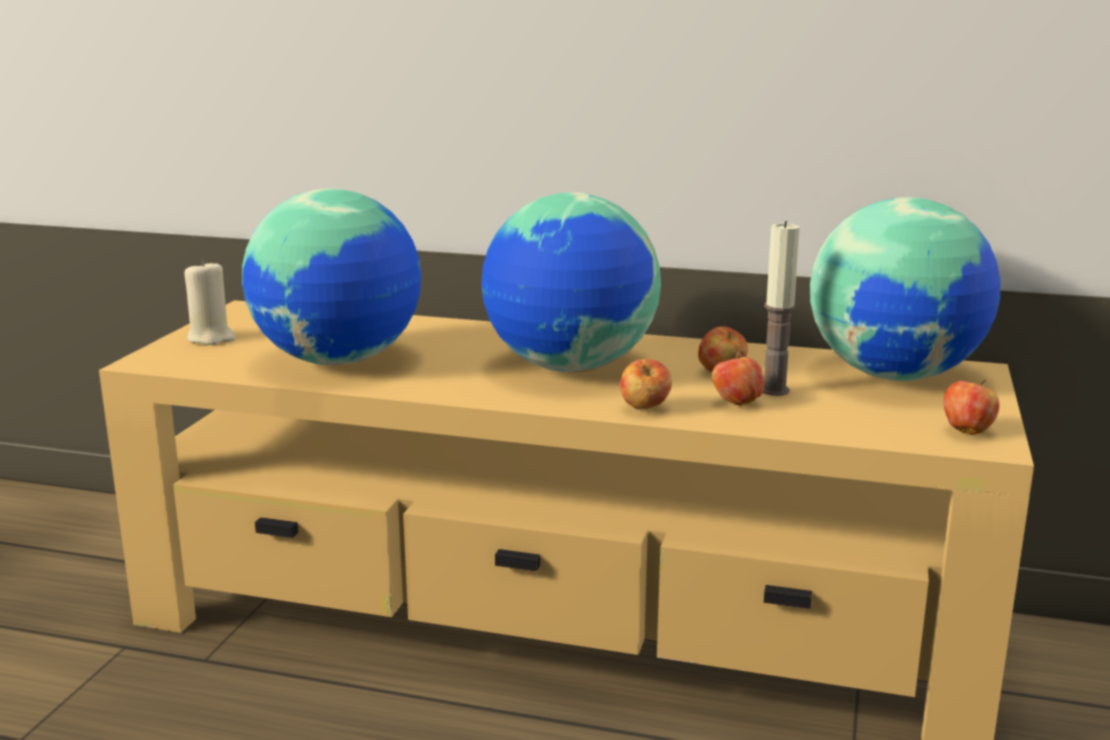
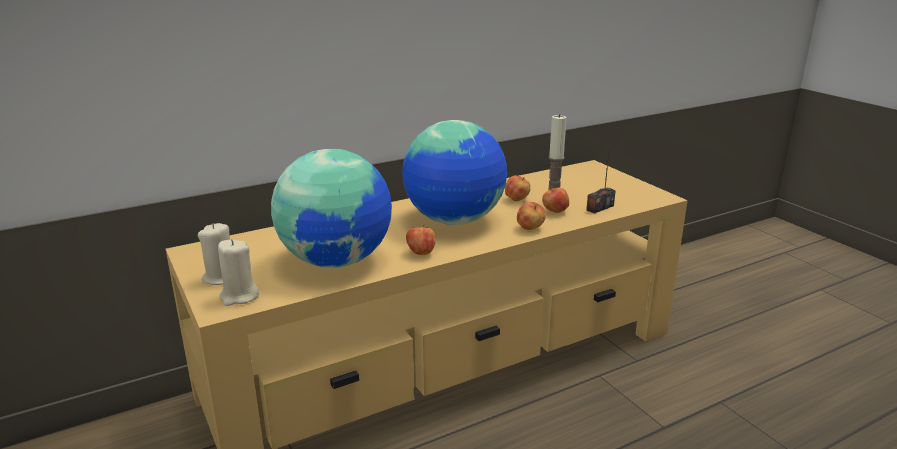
camera: 45 degrees left, 5 degrees up
globe [810,197,1001,381] -> none
apple [944,379,1000,435] -> apple moved to [406,224,436,255]
none -> beige candle [218,239,260,306]
none -> radio [586,133,616,214]

